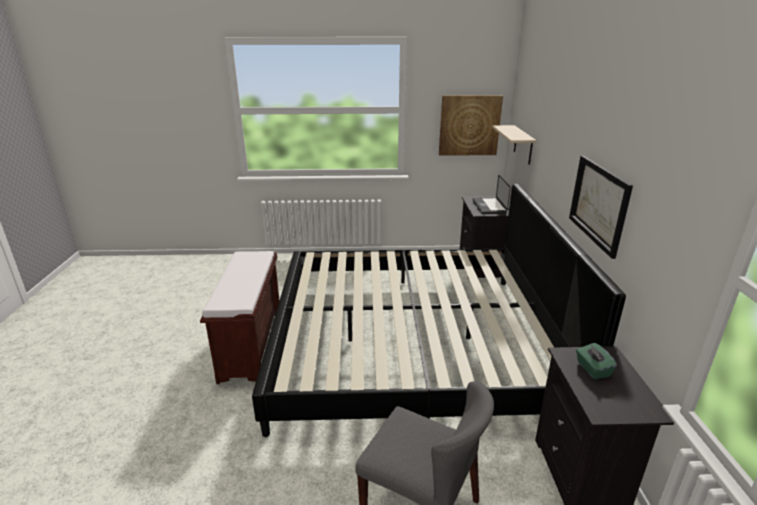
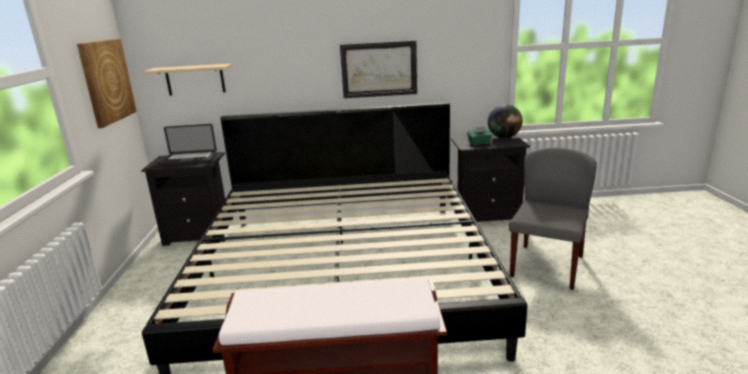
camera: 90 degrees left, 5 degrees down
none -> globe [488,104,523,138]

